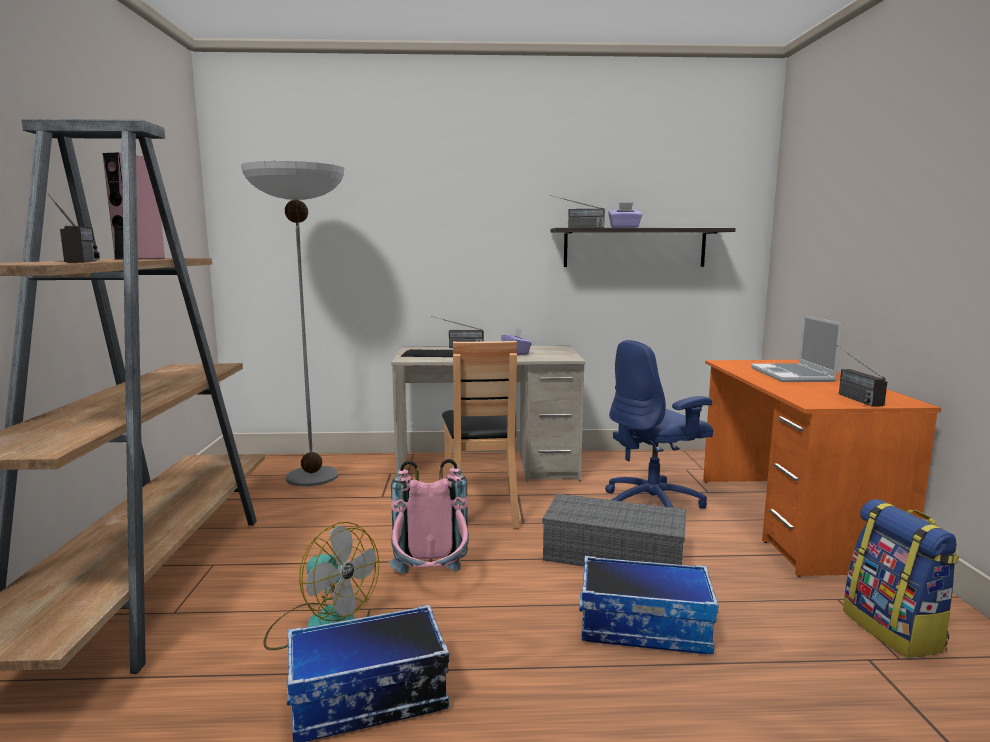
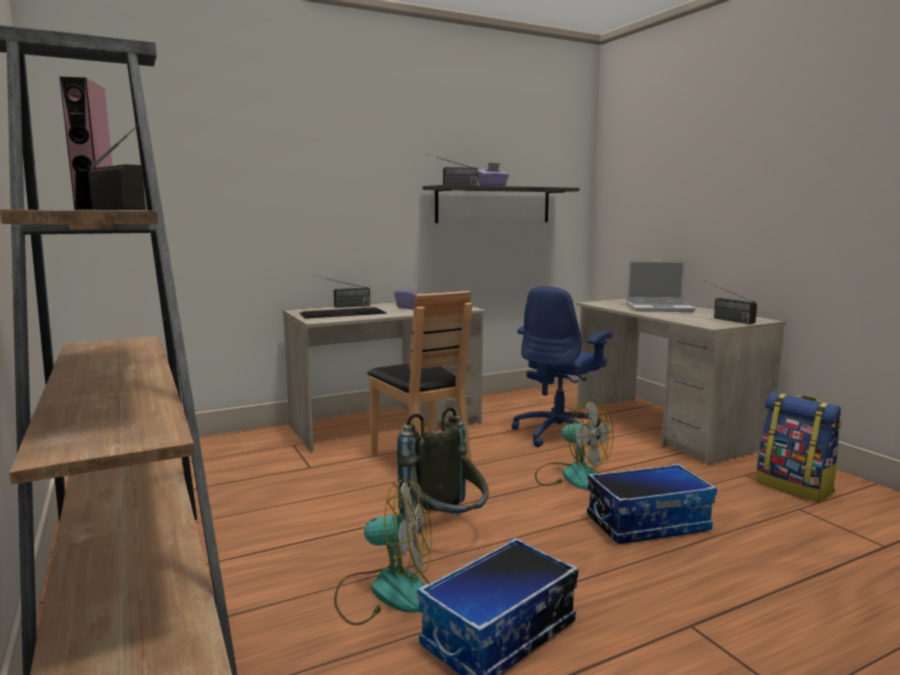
camera: 25 degrees left, 0 degrees up
floor lamp [241,161,344,487] -> none
pink backpack [389,459,469,573] -> grey backpack [397,407,489,524]
grey storage box [542,494,686,567] -> fan [535,400,614,490]
orange desk [703,360,941,577] -> beige desk [577,299,786,465]
laptop [751,315,842,382] -> laptop turned 60 degrees counterclockwise [626,260,696,312]

